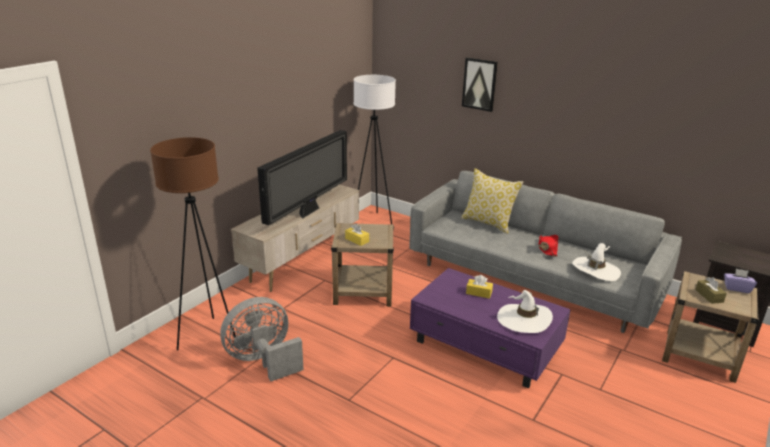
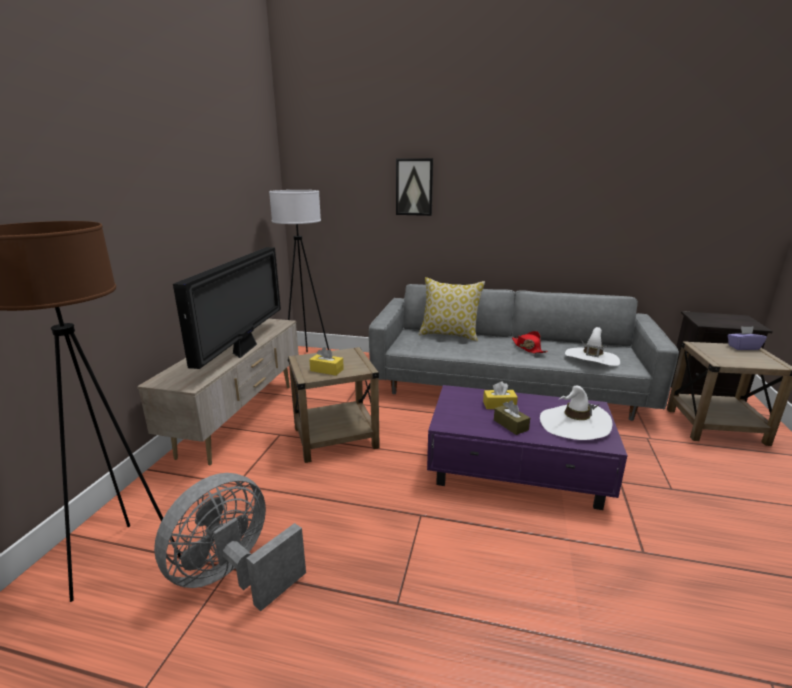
camera: 20 degrees left, 5 degrees down
brown tissue box [695,277,727,304] -> brown tissue box moved to [494,401,530,435]

